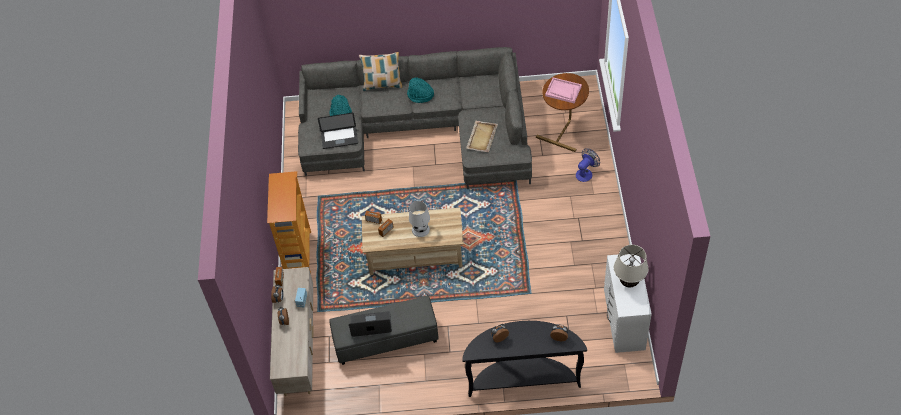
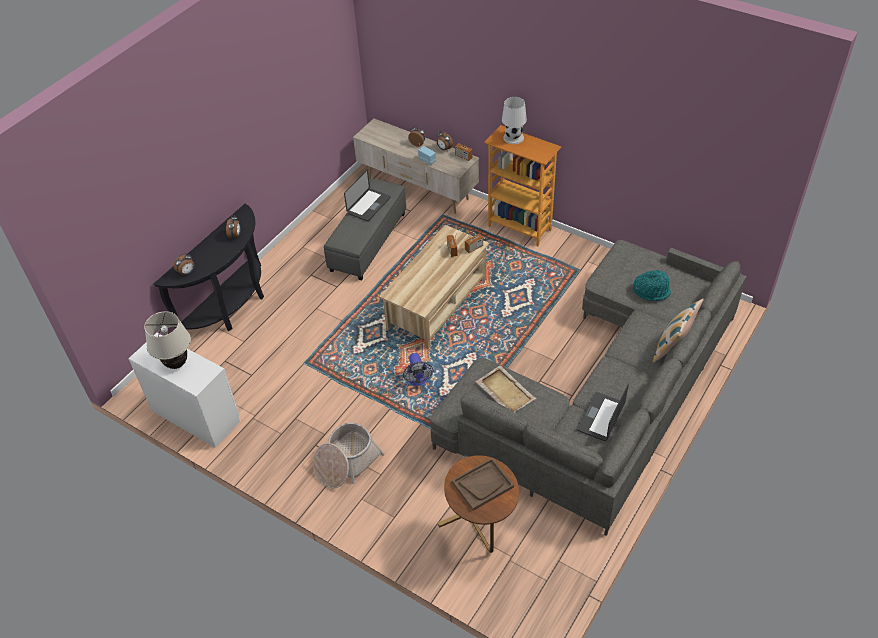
camera: 125 degrees right, 5 degrees down
laptop [318,113,358,149] -> laptop moved to [576,383,629,441]
turquoise hat [407,77,434,103] -> none
white table lamp [409,201,430,237] -> white table lamp moved to [502,97,527,144]
pink tray [545,78,582,103] -> brown tray [452,458,514,511]
fan [576,148,600,182] -> fan moved to [403,353,433,386]
none -> basket [313,423,385,488]

